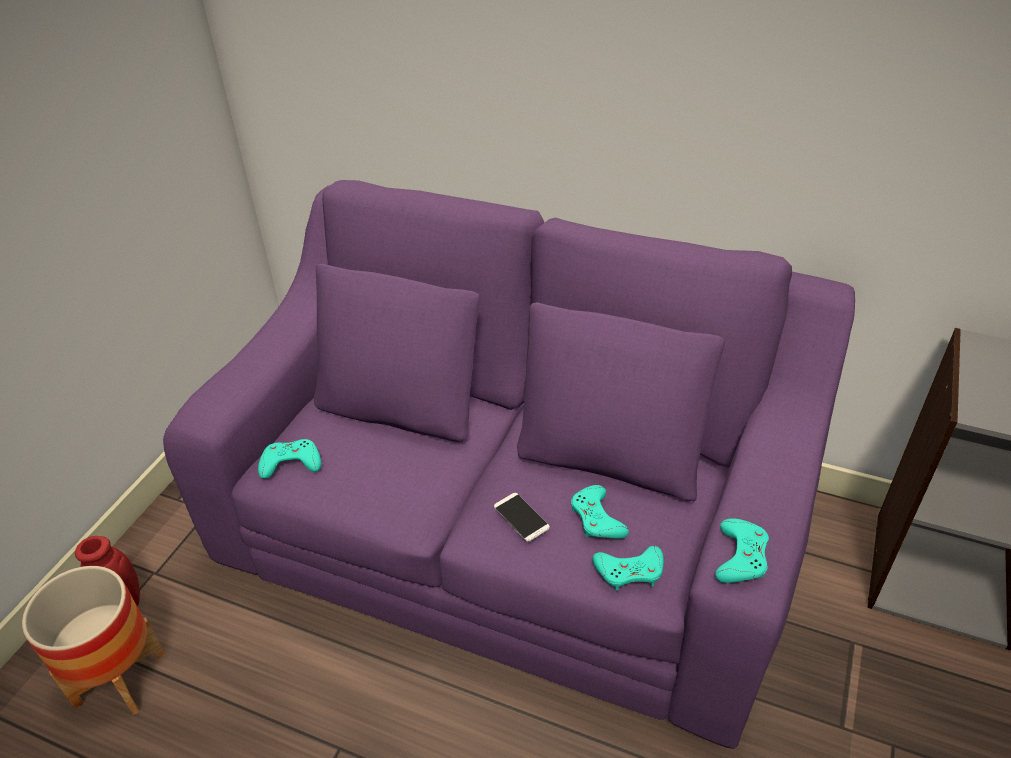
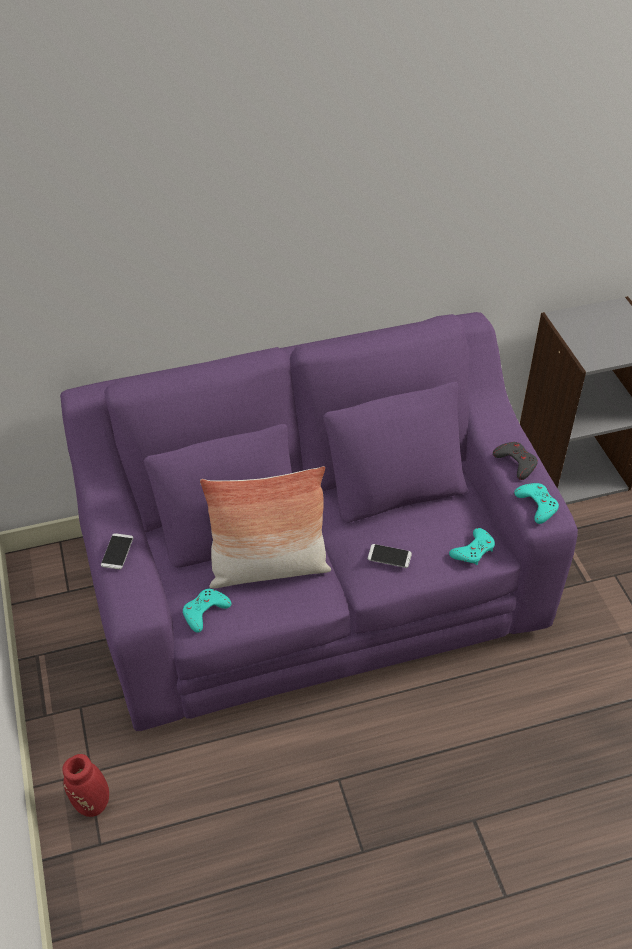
camera: 40 degrees left, 5 degrees up
planter [22,566,166,715] -> none
turquoise game controller [571,485,629,539] -> none
none -> phone [101,533,133,569]
none -> pillow [200,466,331,588]
none -> grey game controller [493,442,538,480]

